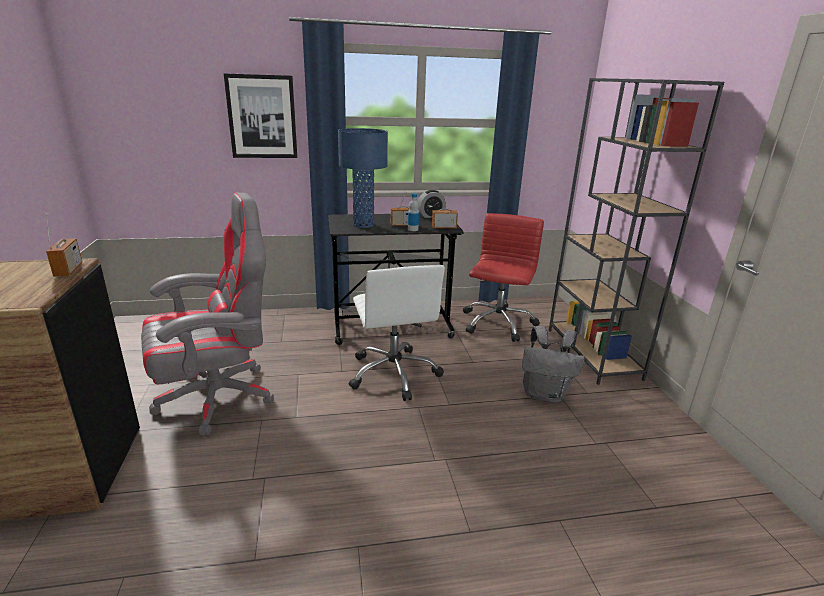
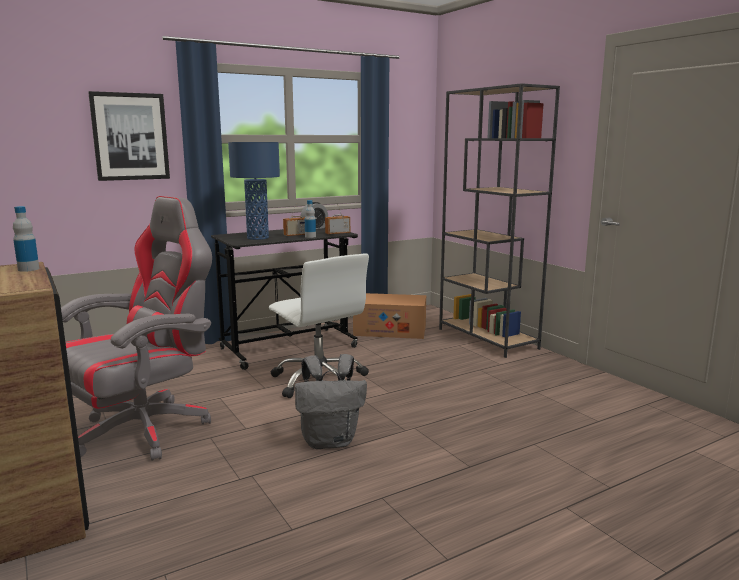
camera: 20 degrees left, 10 degrees down
radio [46,213,82,277] -> bottle [13,206,39,272]
red office chair [463,213,544,342] -> cardboard box [353,293,426,339]
grey backpack [522,326,585,403] -> grey backpack moved to [295,354,367,449]

